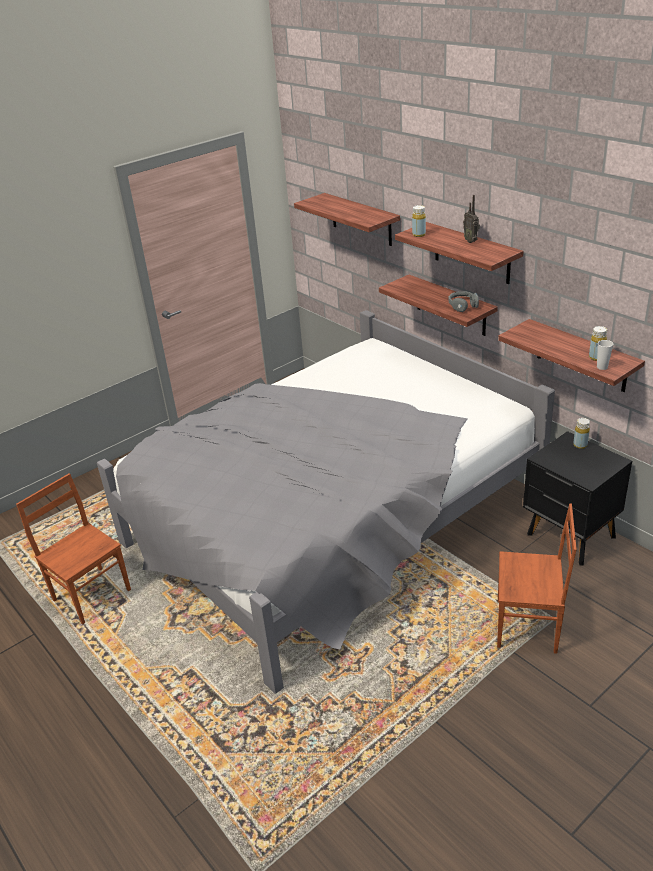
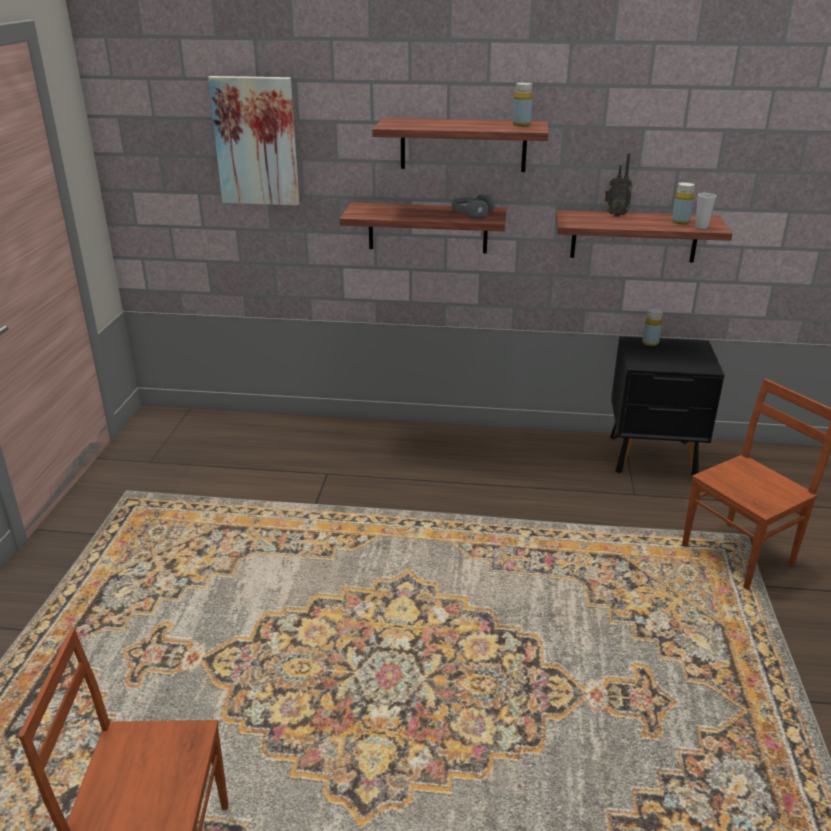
camera: 45 degrees left, 5 degrees down
grey bed [97,310,555,694] -> none
shelf [294,193,400,246] -> picture [208,76,299,205]
yellow bottle [412,205,426,237] -> yellow bottle moved to [513,82,533,126]
radio [463,195,480,243] -> radio moved to [604,153,633,217]

